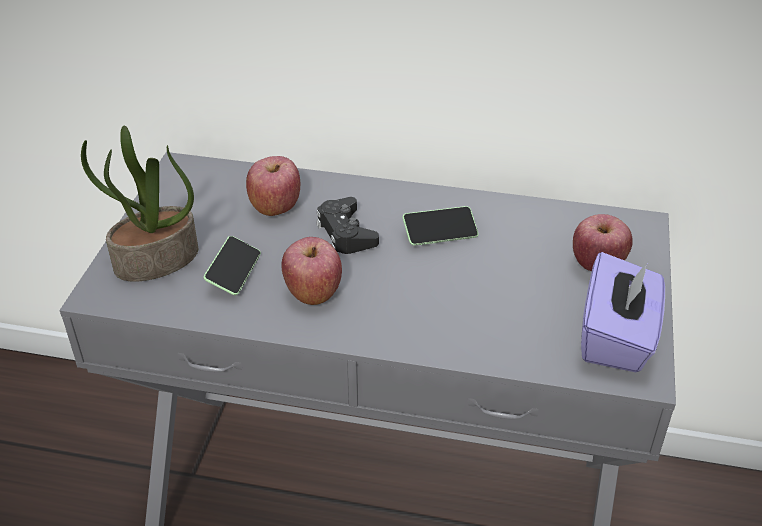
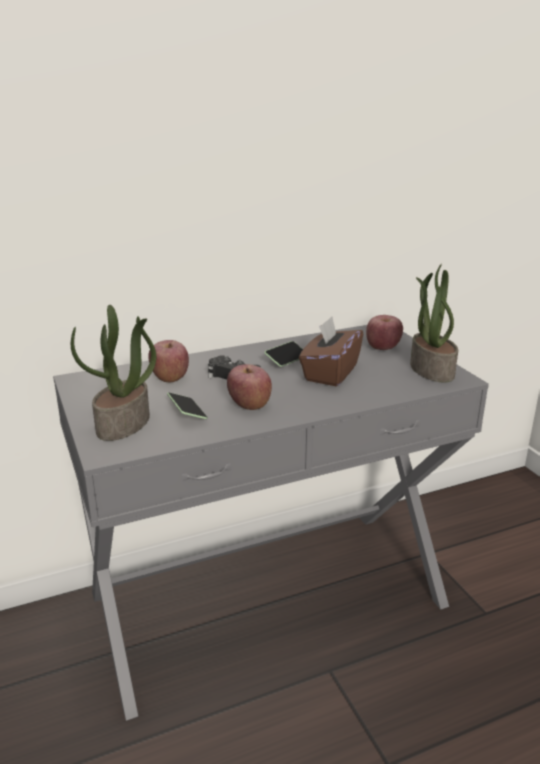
camera: 35 degrees left, 15 degrees down
purple tissue box [581,252,665,372] -> potted plant [410,264,458,382]
none -> brown tissue box [299,317,363,386]

